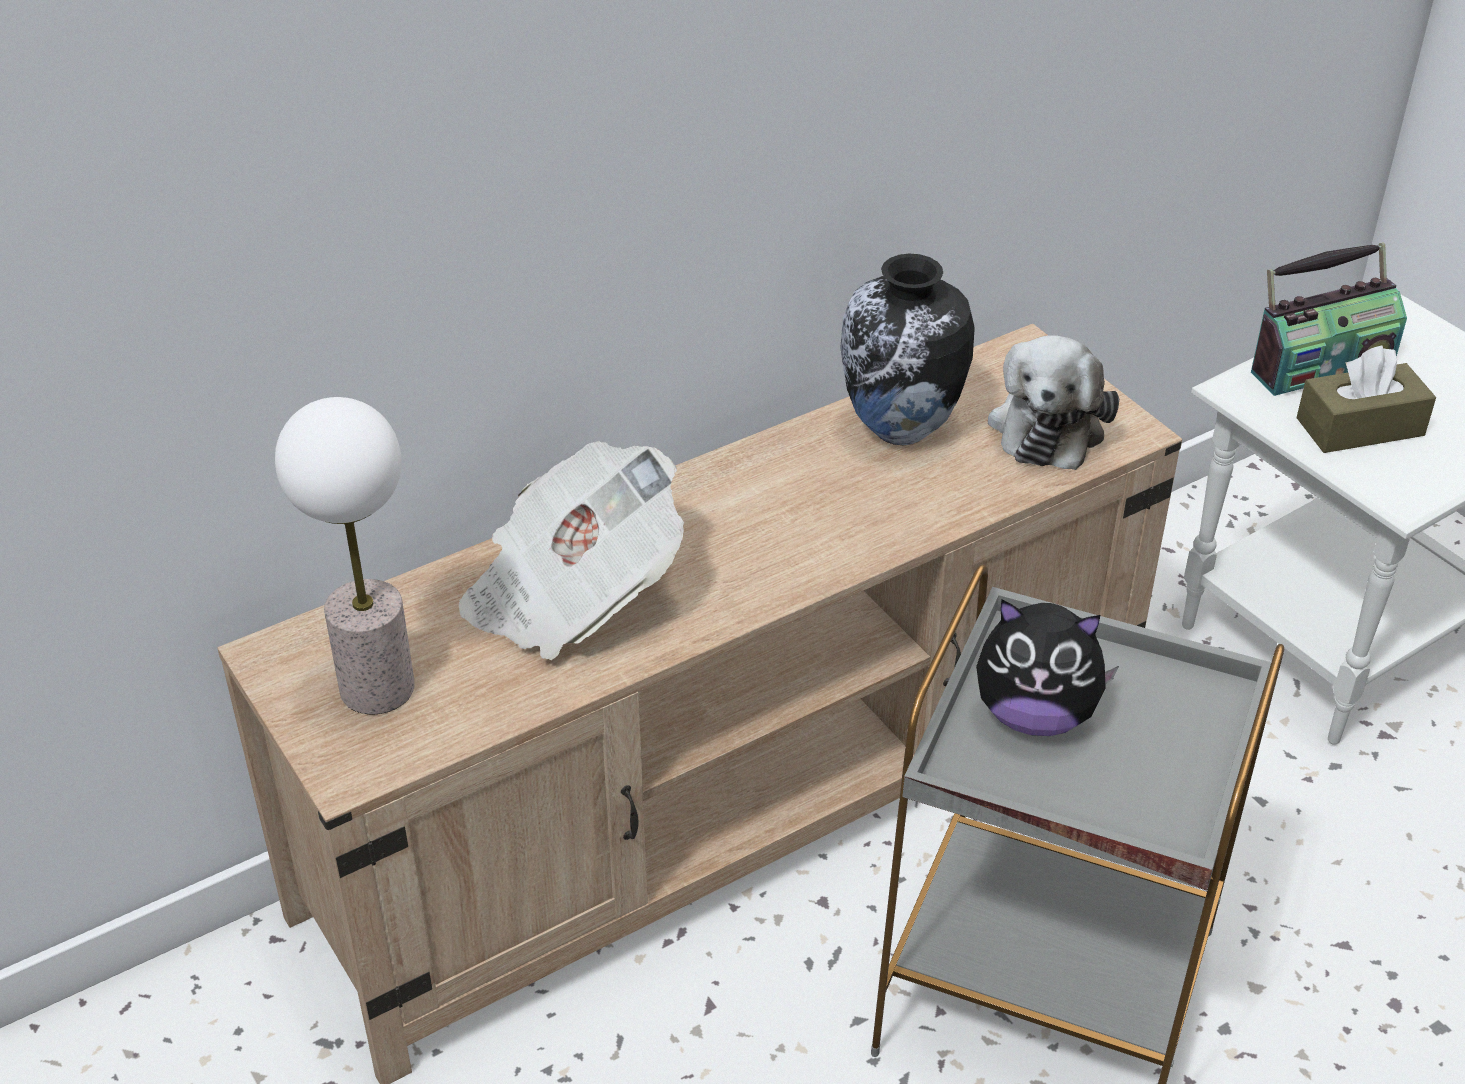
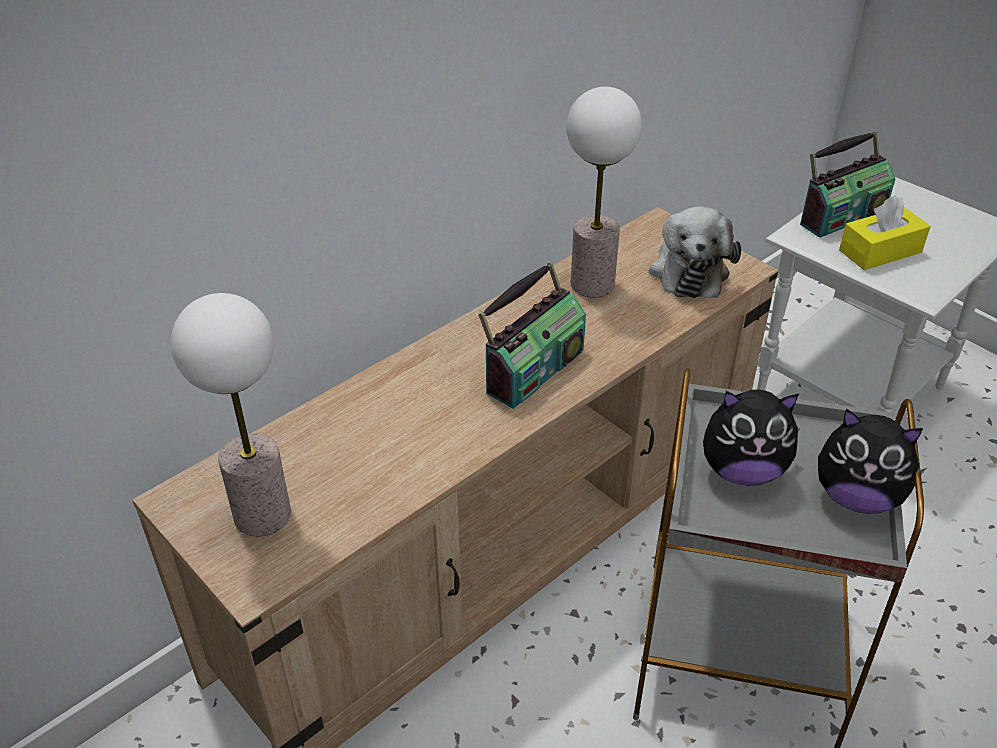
camera: 10 degrees left, 0 degrees up
newspaper [458,441,684,660] -> none
vase [840,254,975,445] -> table lamp [567,87,642,297]
brown tissue box [1296,345,1436,453] -> yellow tissue box [839,195,931,270]
none -> radio [479,262,586,409]
none -> plush toy [818,408,926,514]

